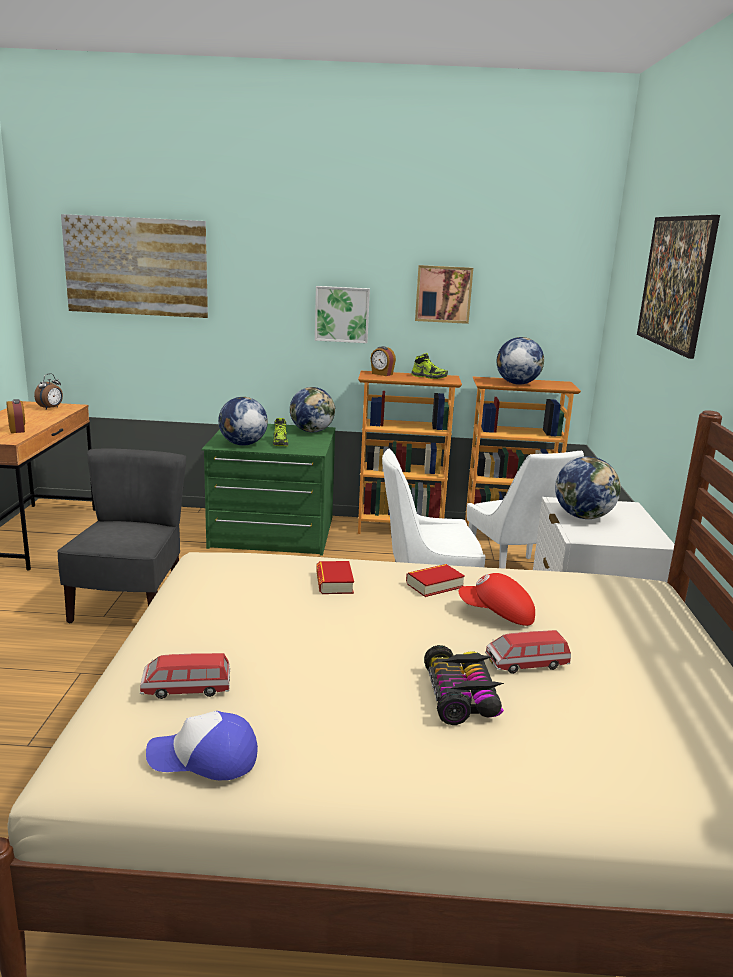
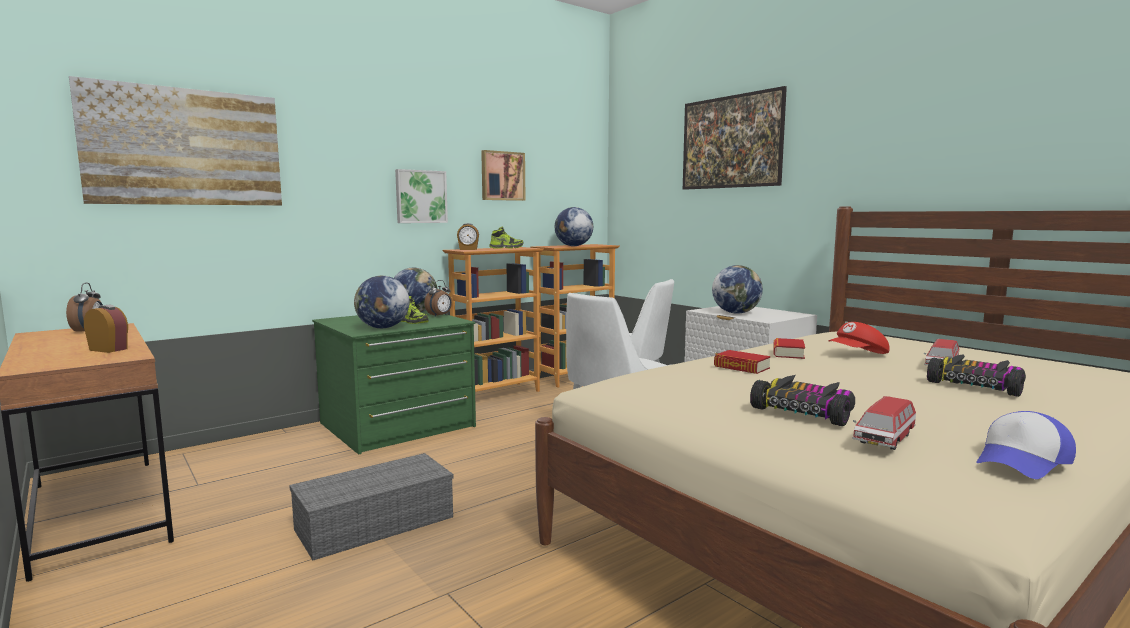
camera: 40 degrees left, 10 degrees down
grey chair [57,448,186,623] -> grey storage box [289,453,454,560]
none -> alarm clock [424,280,452,316]
none -> toy car [750,375,855,426]

